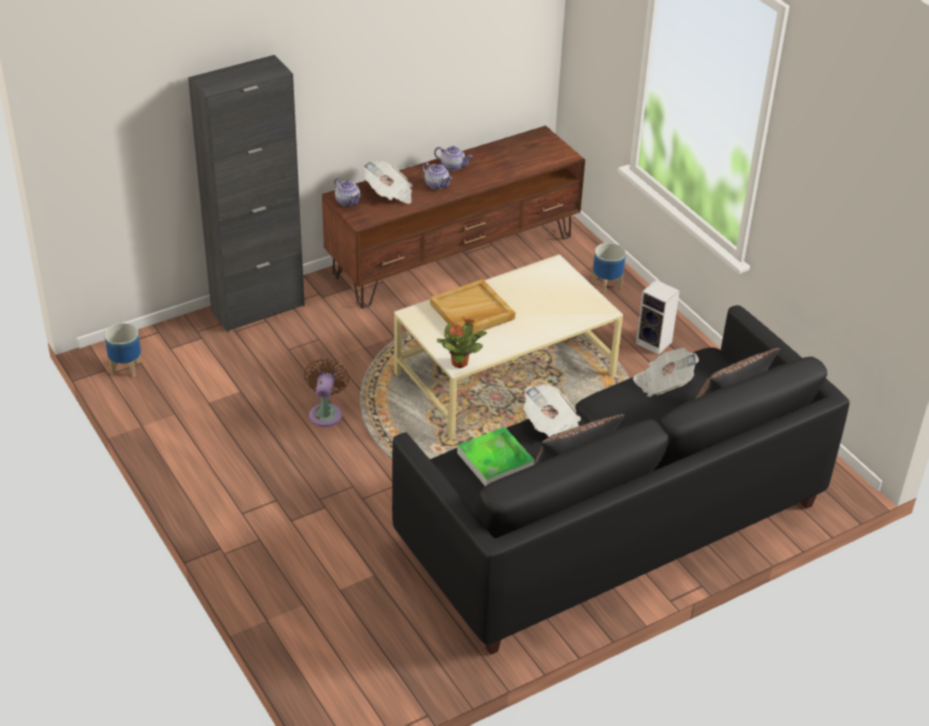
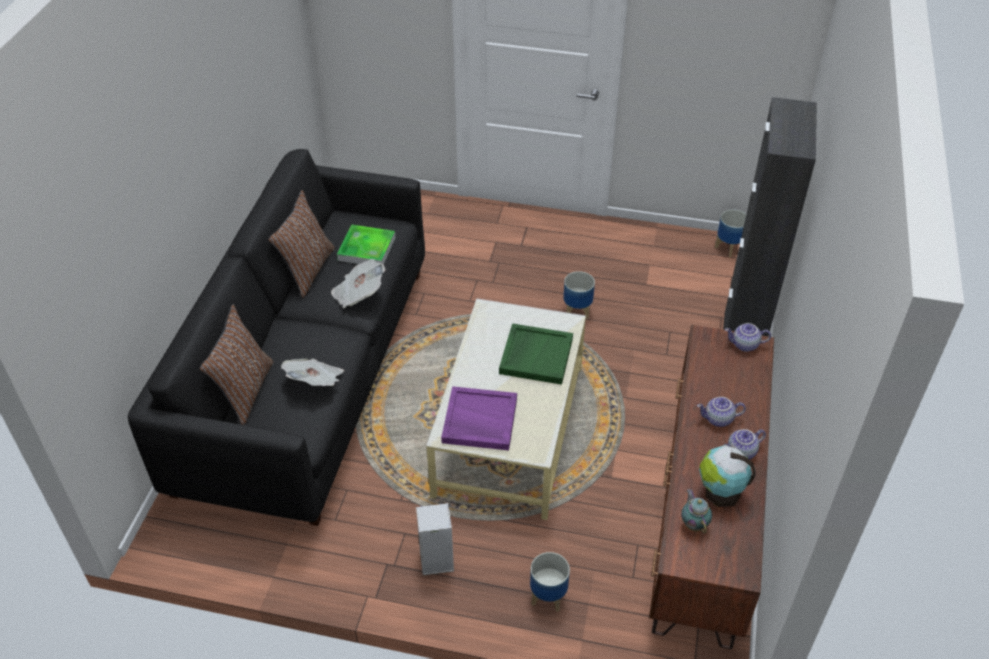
camera: 135 degrees right, 5 degrees up
brown fan [304,358,349,427] -> planter [563,271,595,319]
newspaper [363,160,413,204] -> none
beige tray [430,279,515,334] -> green tray [499,323,573,385]
potted plant [437,317,487,368] -> none
none -> purple tray [441,386,517,450]
none -> teapot [681,489,712,534]
none -> globe [699,445,755,507]

